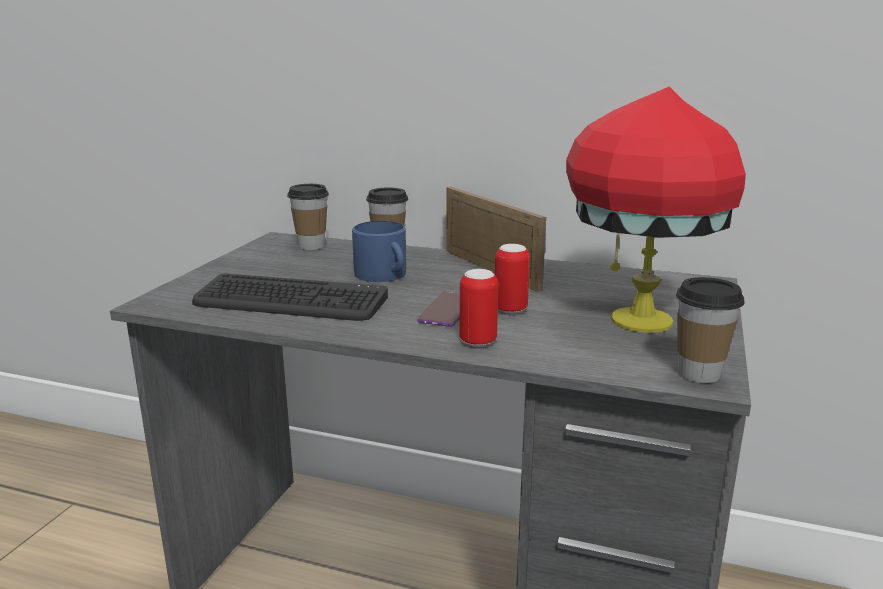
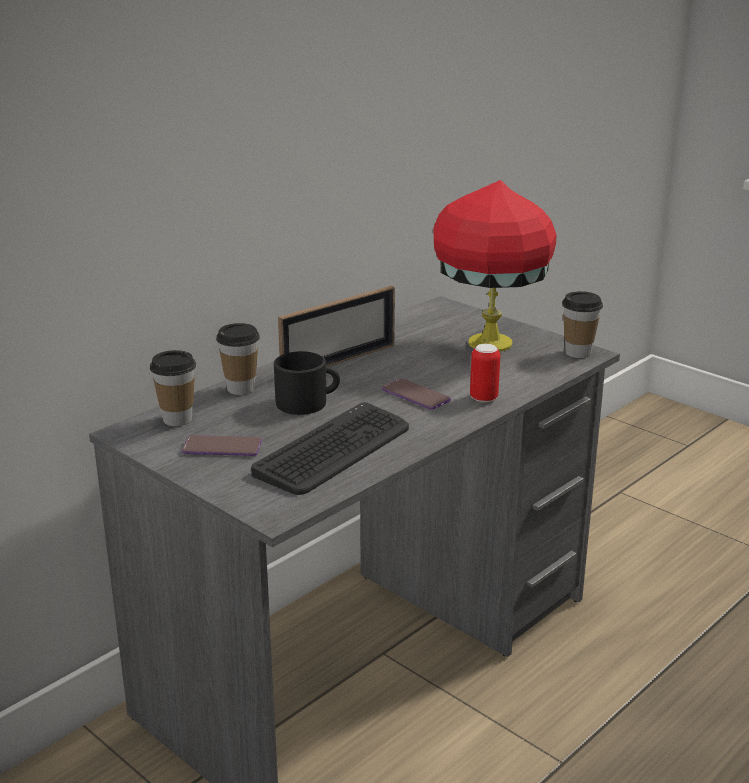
camera: 65 degrees left, 5 degrees up
blue mug [352,221,406,282] -> black mug [274,351,340,415]
picture frame [446,187,546,292] -> picture frame turned 150 degrees clockwise [278,286,395,366]
can [495,244,530,314] -> none
none -> phone [182,435,262,456]

